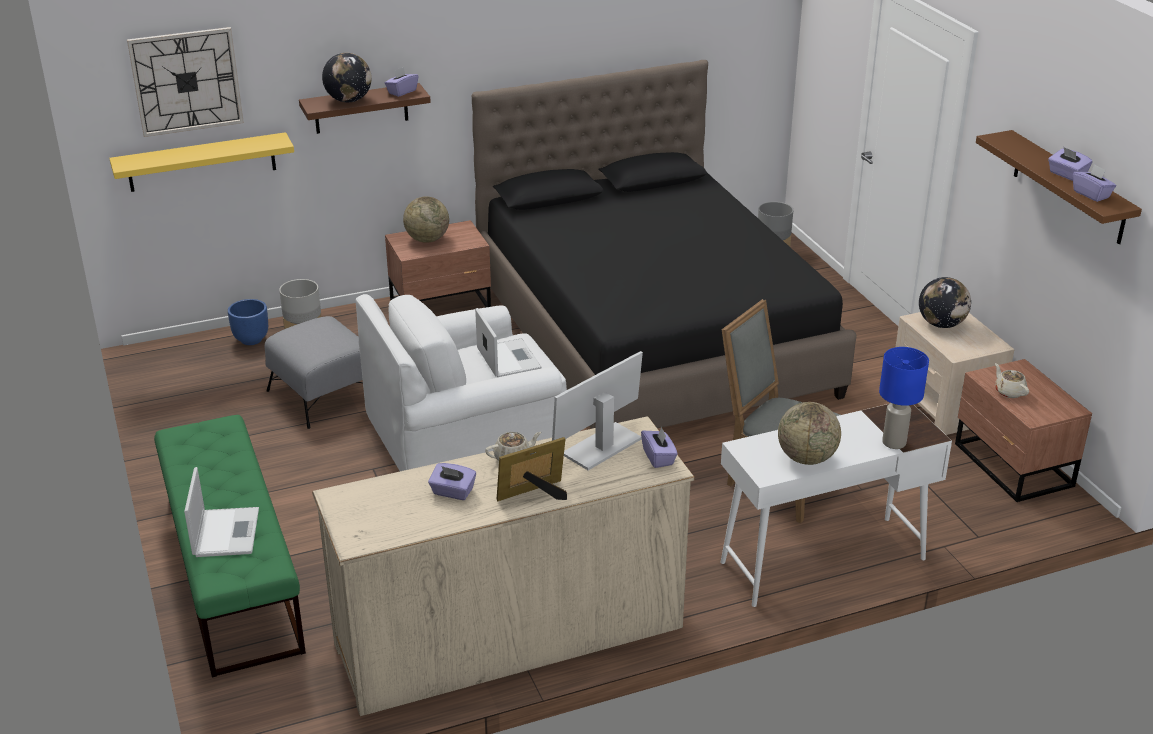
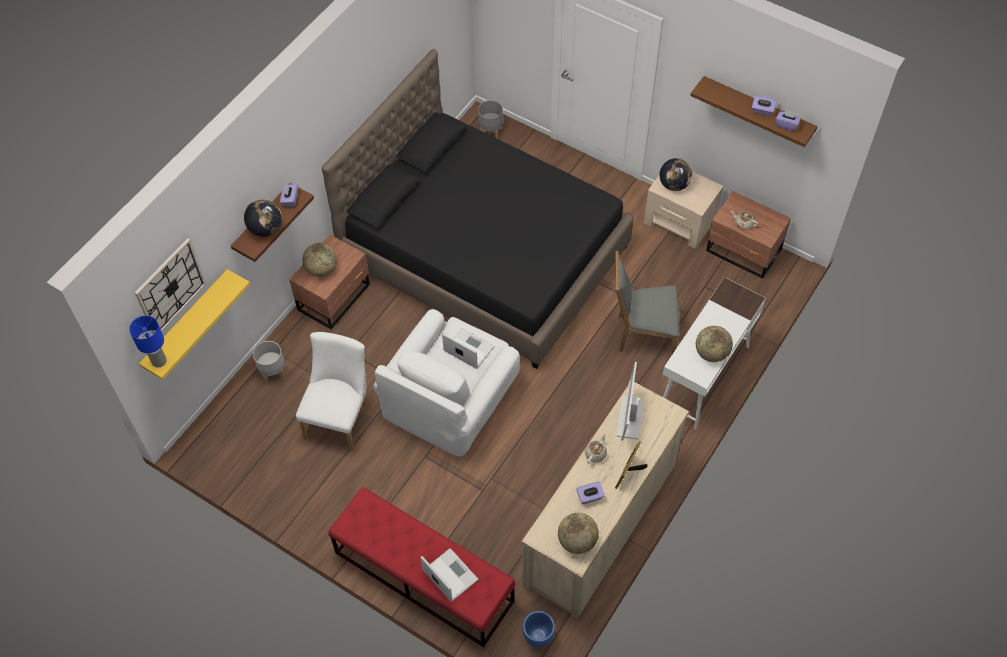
camera: 35 degrees left, 25 degrees up
green bench [154,415,306,678] -> red bench [329,488,515,647]
blue planter [228,299,268,345] -> blue planter moved to [523,611,555,648]
grey ottoman [265,316,363,429] -> white chair [296,332,368,451]
purple tissue box [641,427,678,468] -> none
blue table lamp [879,347,929,449] -> blue table lamp moved to [129,316,167,368]
none -> globe [558,513,599,554]

